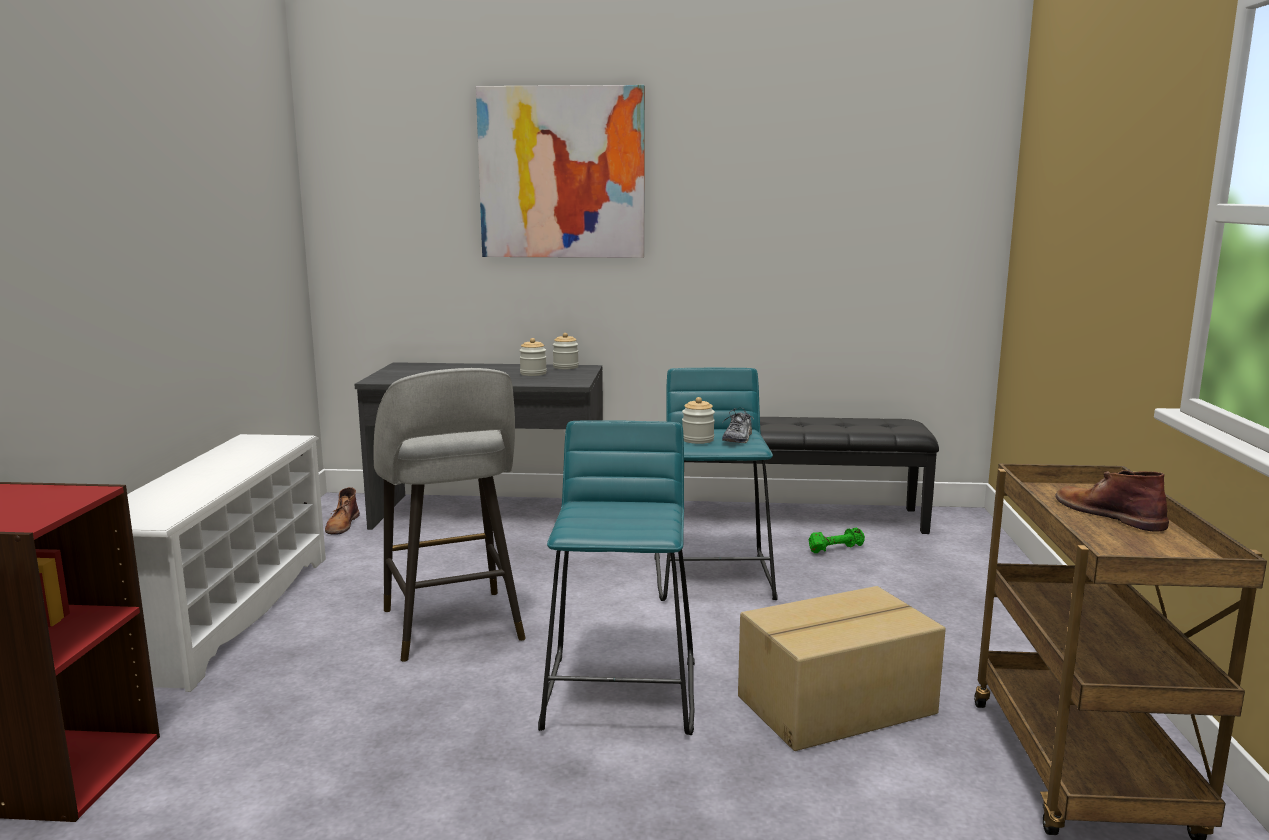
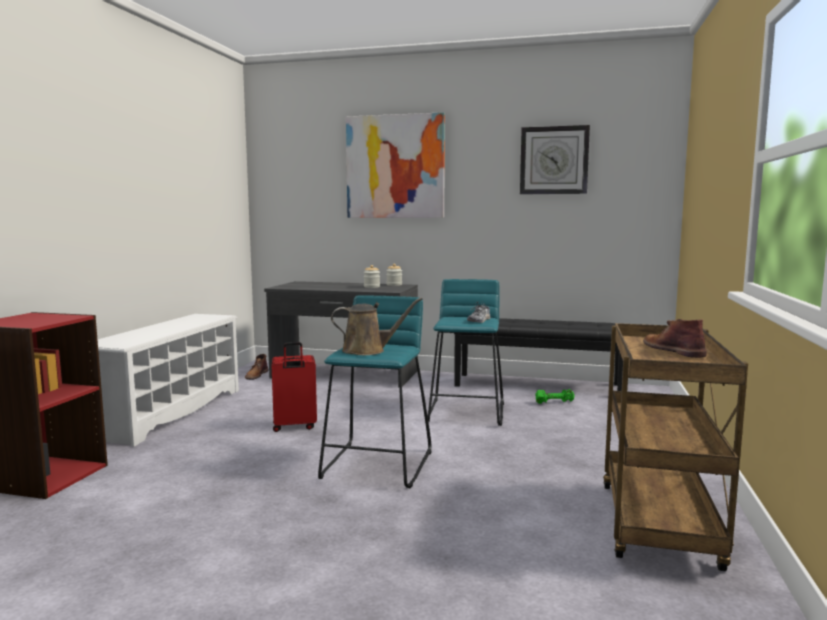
camera: 10 degrees right, 5 degrees down
grey stool [373,368,526,662] -> red suitcase [272,342,317,432]
jar [682,397,715,444] -> none
cardboard box [738,586,946,751] -> none
none -> brown watering can [331,297,422,355]
none -> wall clock [520,125,590,194]

